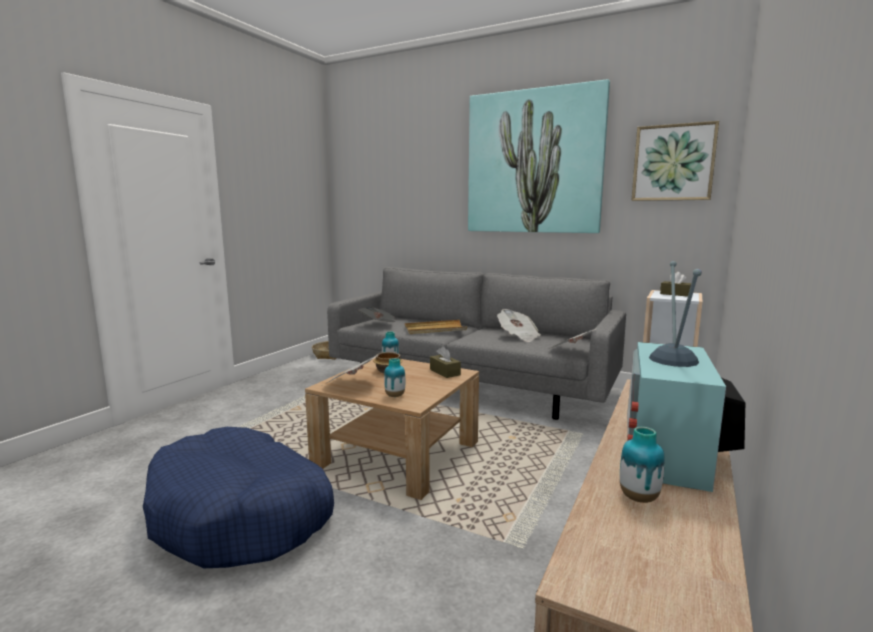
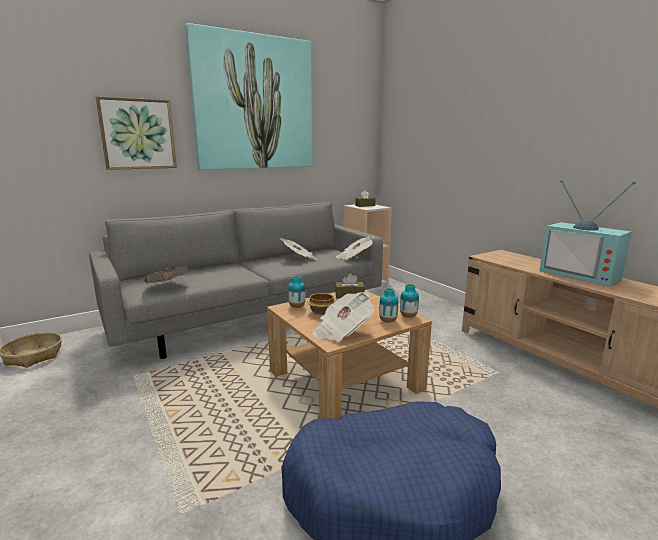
camera: 60 degrees left, 5 degrees up
beige tray [405,320,467,334] -> none
vase [620,427,665,503] -> vase moved to [400,284,419,318]
picture [631,121,719,201] -> picture moved to [96,96,177,170]

